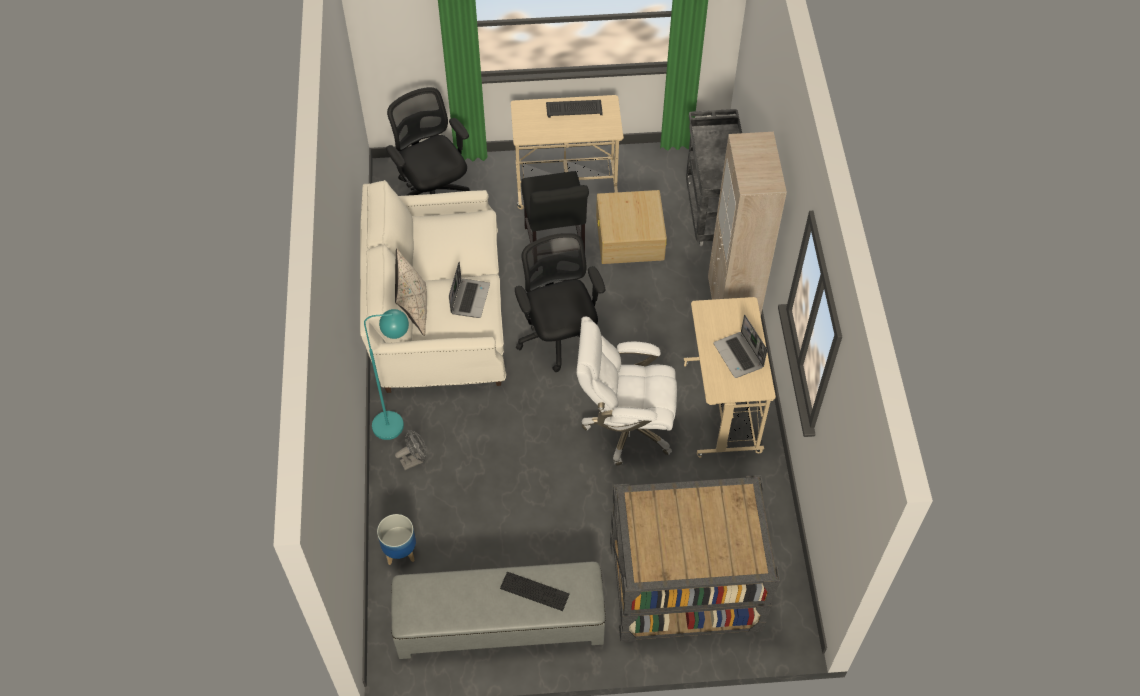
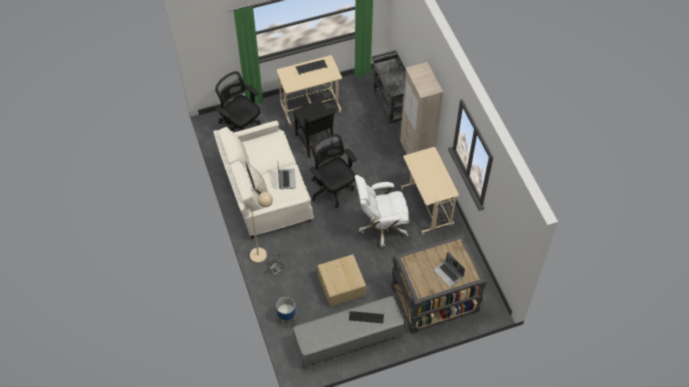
camera: 15 degrees left, 0 degrees up
turquoise floor lamp [364,309,409,440] -> beige floor lamp [250,192,273,263]
beige storage box [596,190,667,264] -> beige storage box moved to [318,254,366,307]
laptop [713,315,767,378] -> laptop moved to [433,252,465,287]

